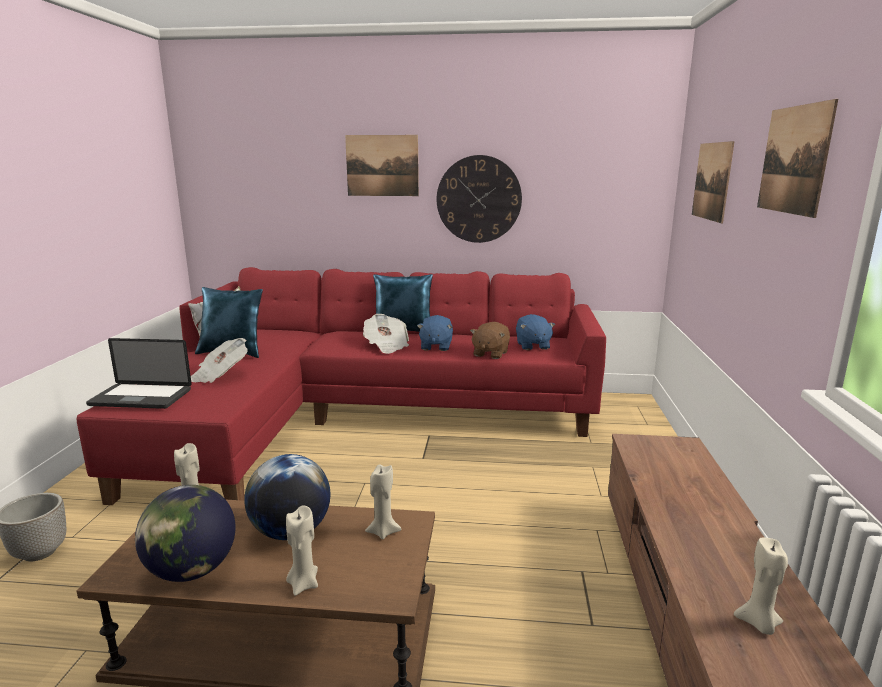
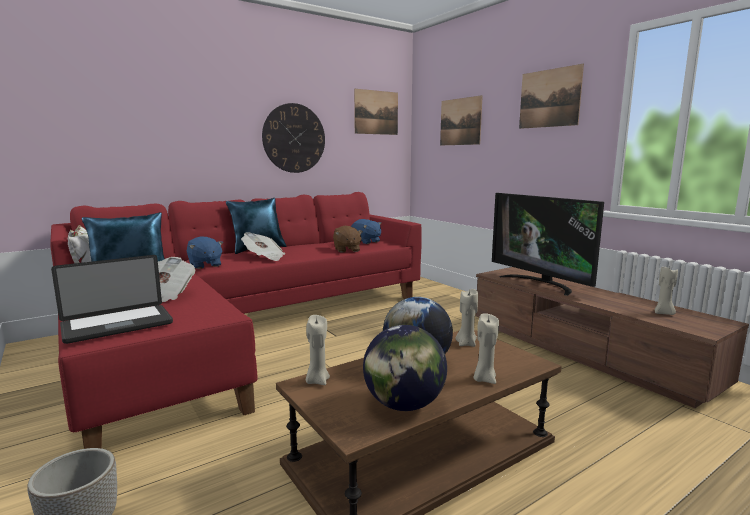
camera: 40 degrees left, 5 degrees down
picture [345,135,419,196] -> picture moved to [354,89,398,135]
blue plush toy [417,315,453,351] -> blue plush toy moved to [187,236,223,269]
none -> television [492,193,604,296]

